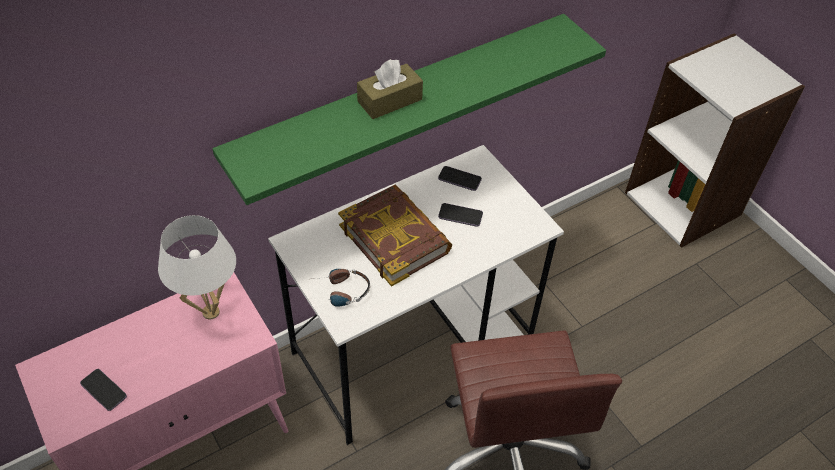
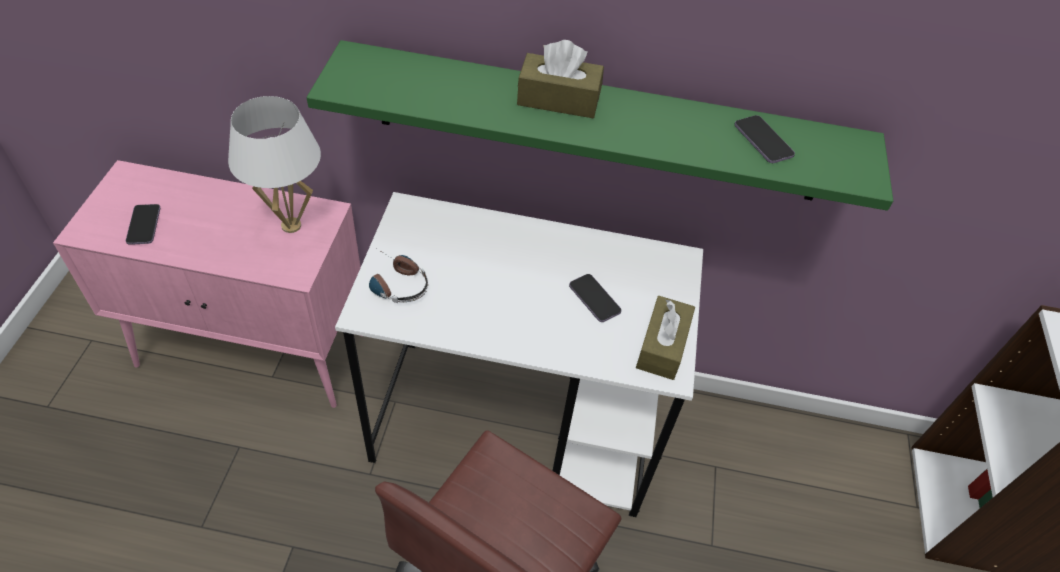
camera: 40 degrees right, 0 degrees up
book [338,185,452,287] -> none
phone [438,166,482,191] -> phone moved to [734,115,795,163]
none -> brown tissue box [636,296,695,380]

